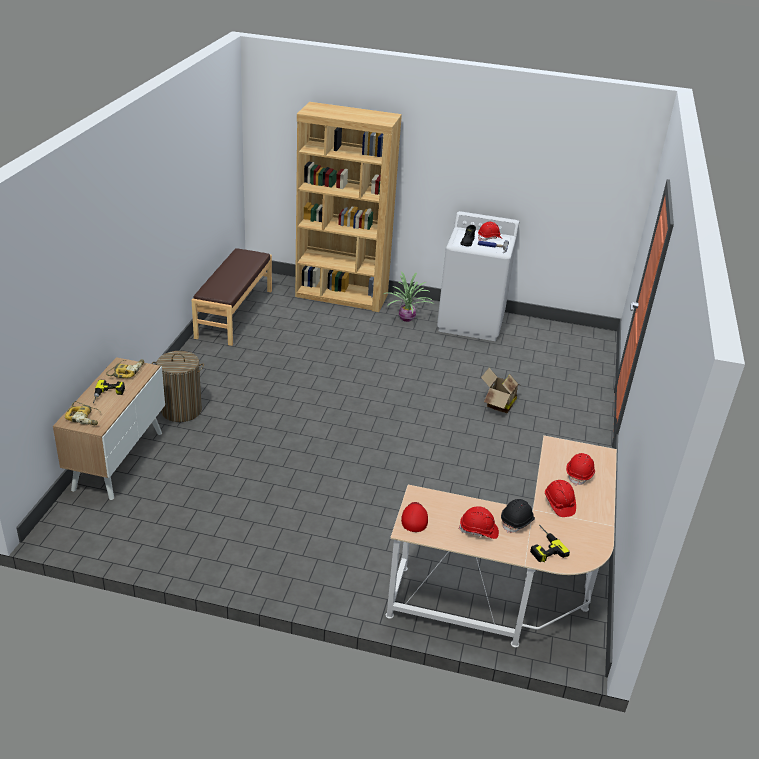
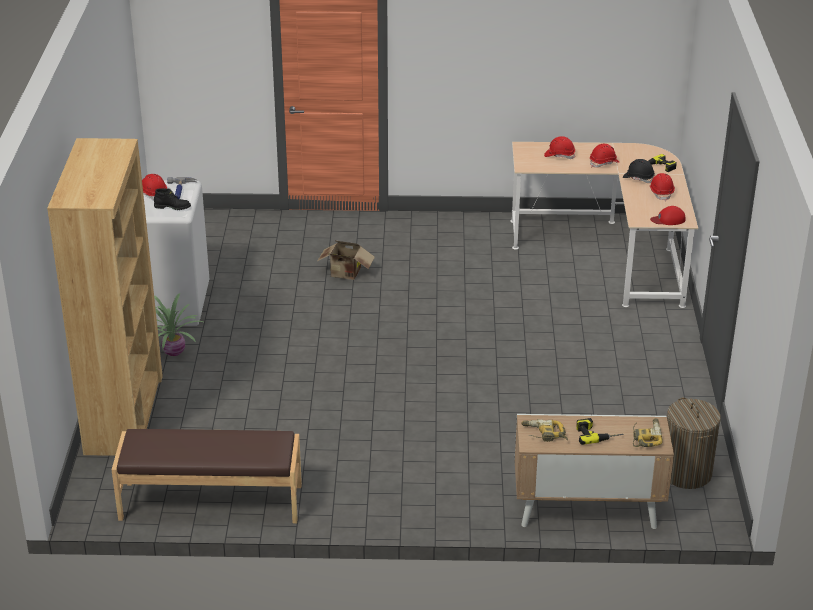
camera: 100 degrees left, 0 degrees up
laundry basket [152,351,204,422] -> laundry basket moved to [667,398,721,489]

